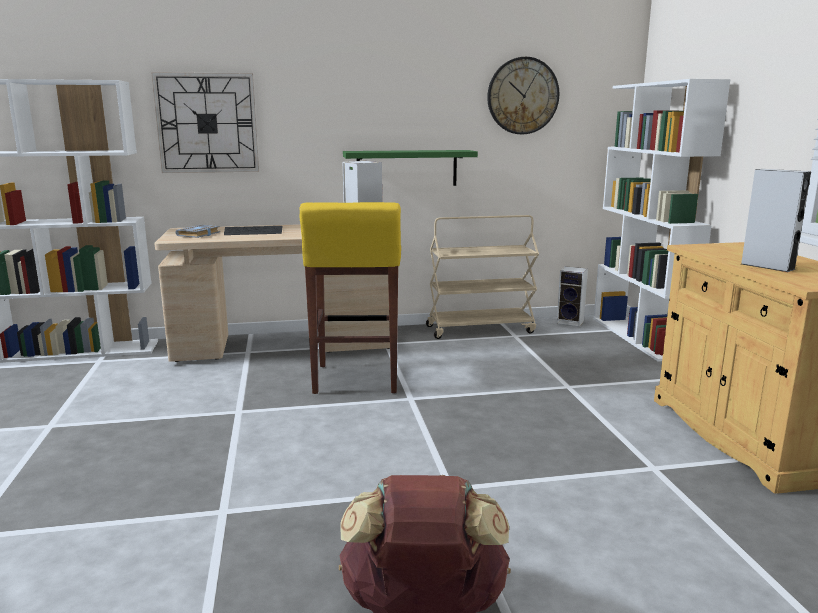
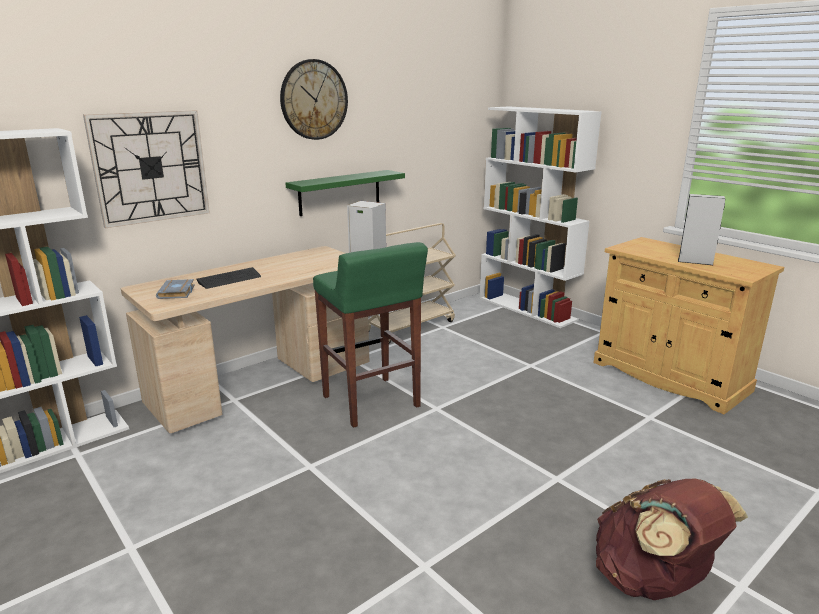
camera: 30 degrees left, 5 degrees up
yellow stool [300,202,401,394] -> green stool [313,242,428,428]
wall clock [487,57,559,135] -> wall clock moved to [280,59,348,140]
speaker [557,266,588,327] -> none

